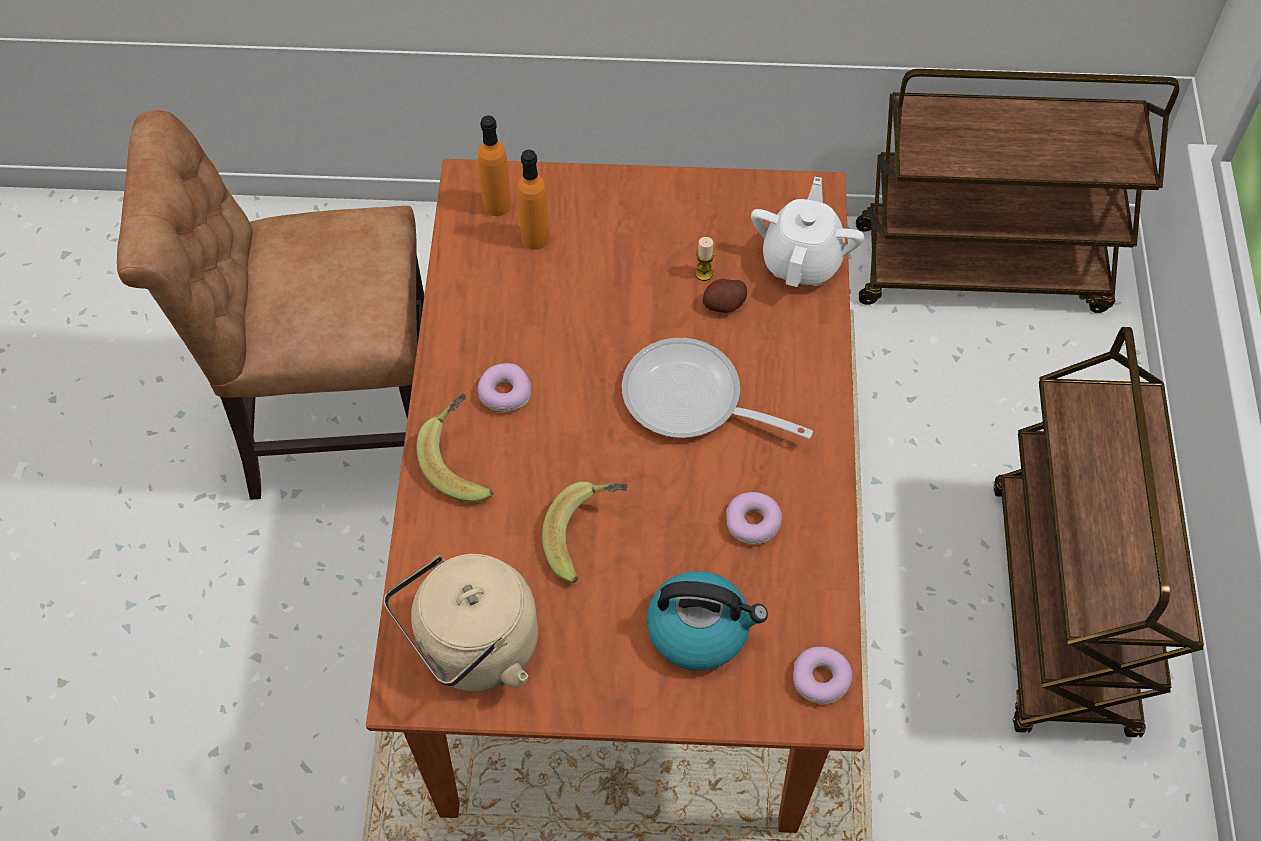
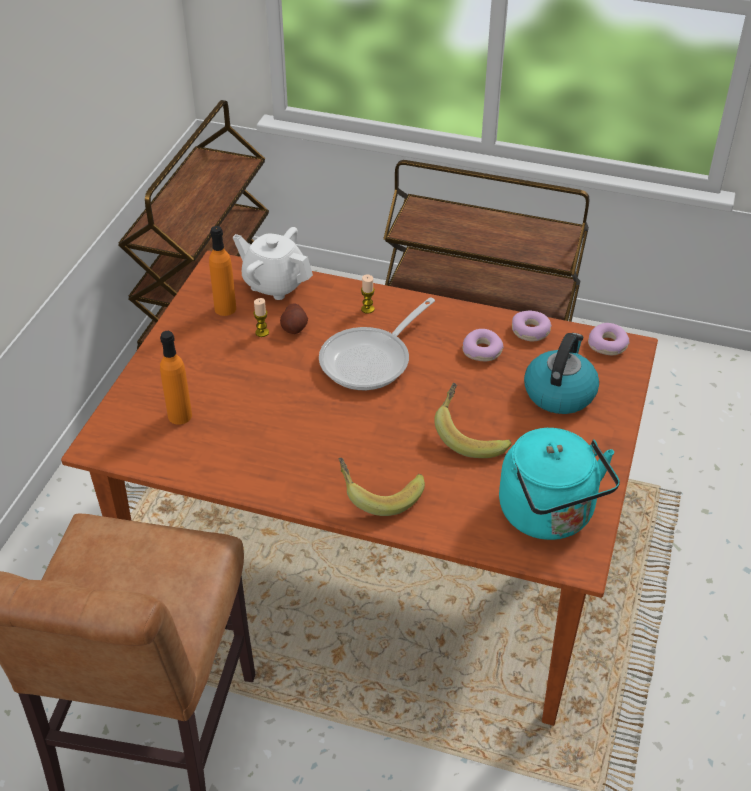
camera: 75 degrees left, 15 degrees down
beige kettle [384,554,538,691] -> turquoise kettle [499,428,620,540]
orange bottle [478,115,511,216] -> orange bottle moved to [209,226,236,316]
donut [478,363,531,412] -> donut moved to [512,311,552,341]
none -> candle [361,274,375,314]

